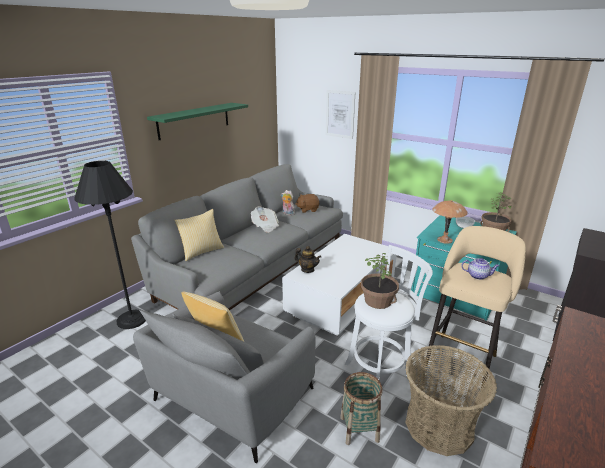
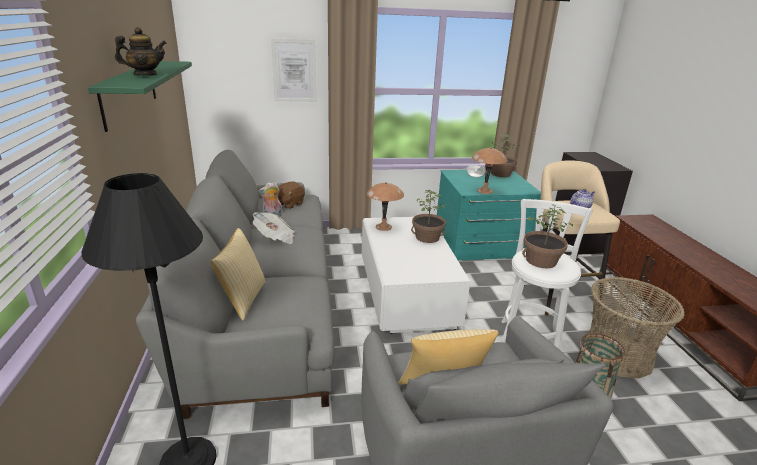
camera: 45 degrees left, 0 degrees up
teapot [294,246,321,273] -> teapot moved to [115,27,167,76]
none -> brown table lamp [367,182,404,231]
none -> potted plant [411,190,448,243]

